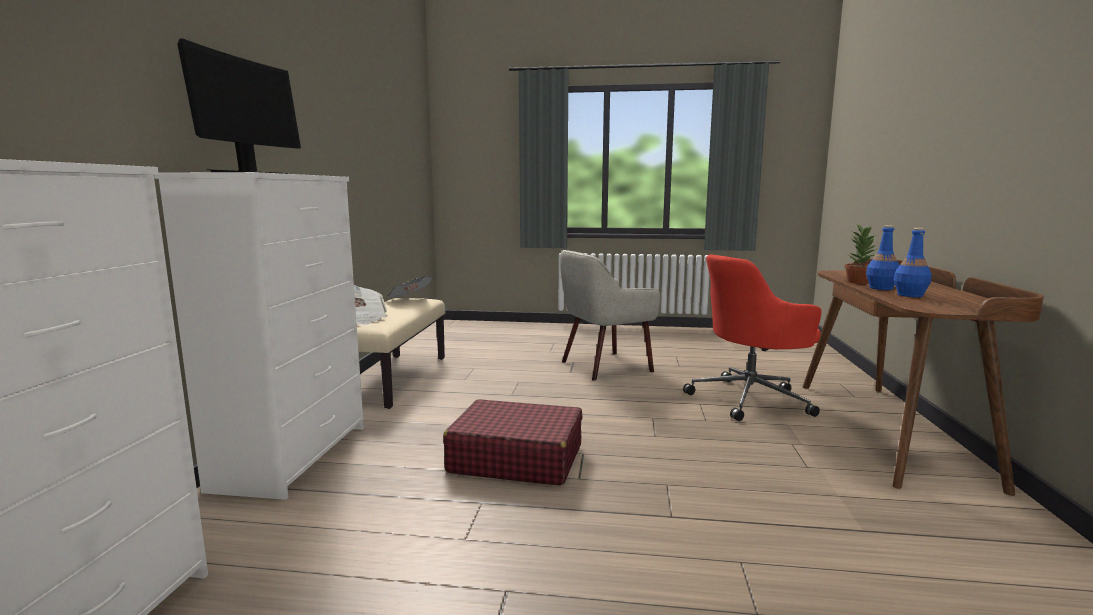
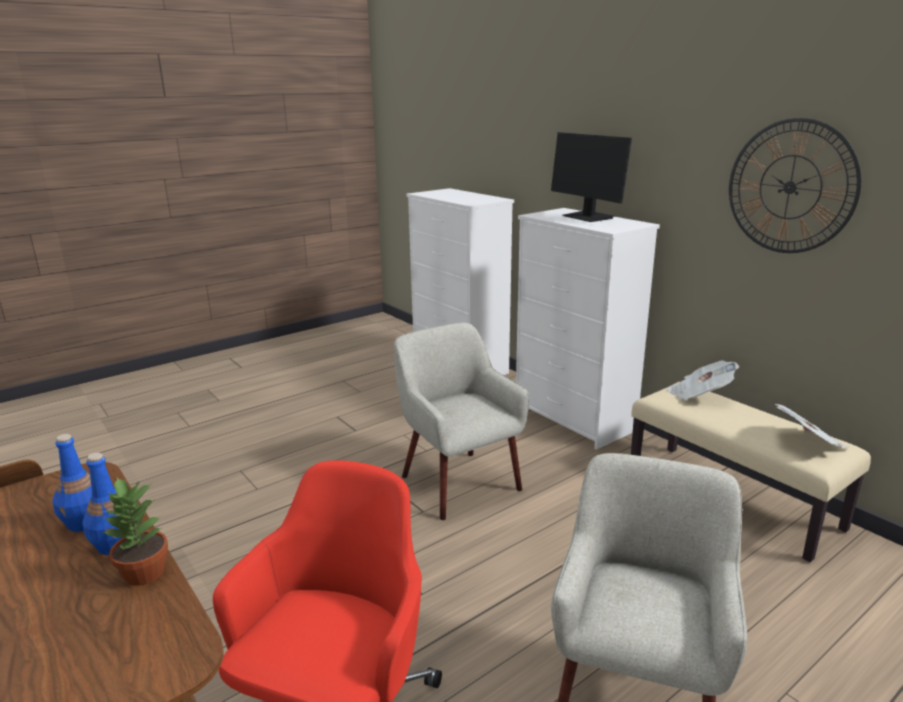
camera: 135 degrees right, 10 degrees up
red suitcase [443,399,582,486] -> beige armchair [394,323,529,520]
none -> wall clock [729,118,861,253]

